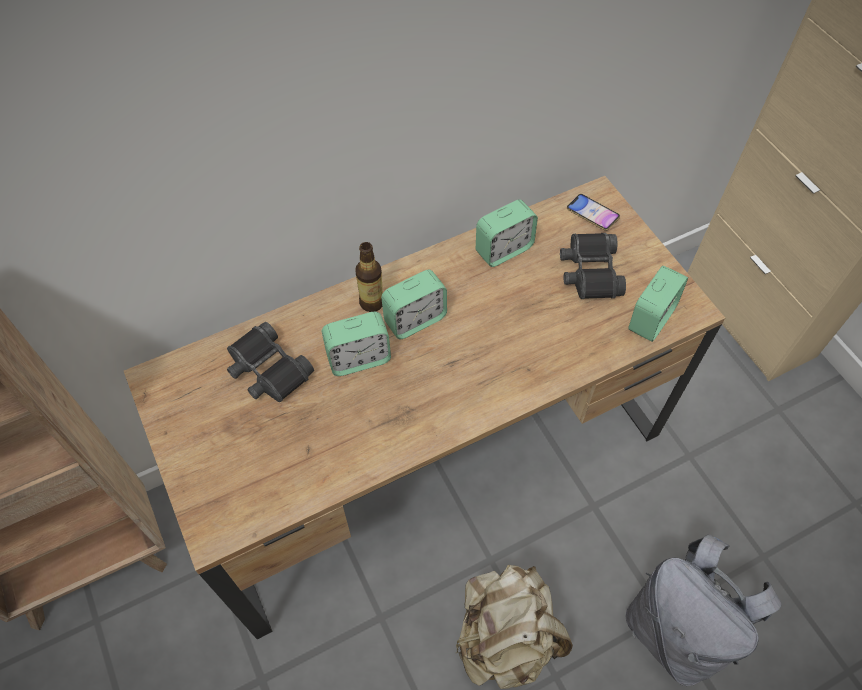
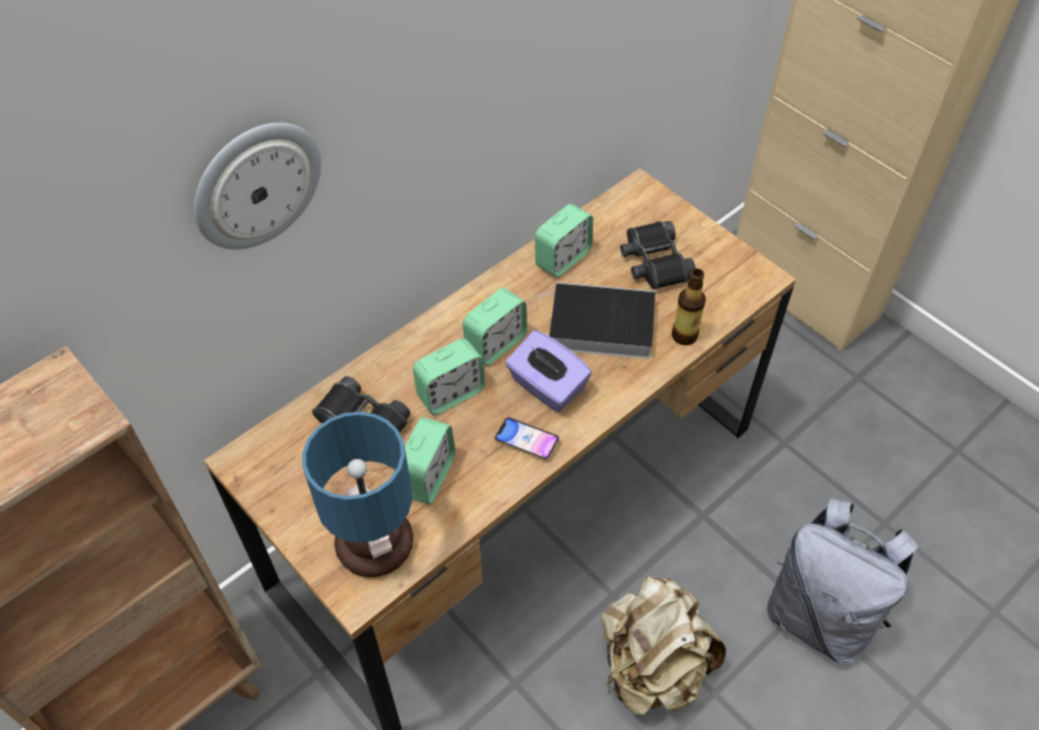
camera: 15 degrees left, 5 degrees down
bottle [356,242,383,312] -> bottle moved to [672,269,706,345]
phone [567,194,620,231] -> phone moved to [495,417,560,460]
alarm clock [628,266,688,342] -> alarm clock moved to [405,417,455,505]
none -> wall clock [194,123,321,250]
none -> table lamp [302,412,413,577]
none -> purple tissue box [505,330,592,412]
none -> book [536,282,655,359]

